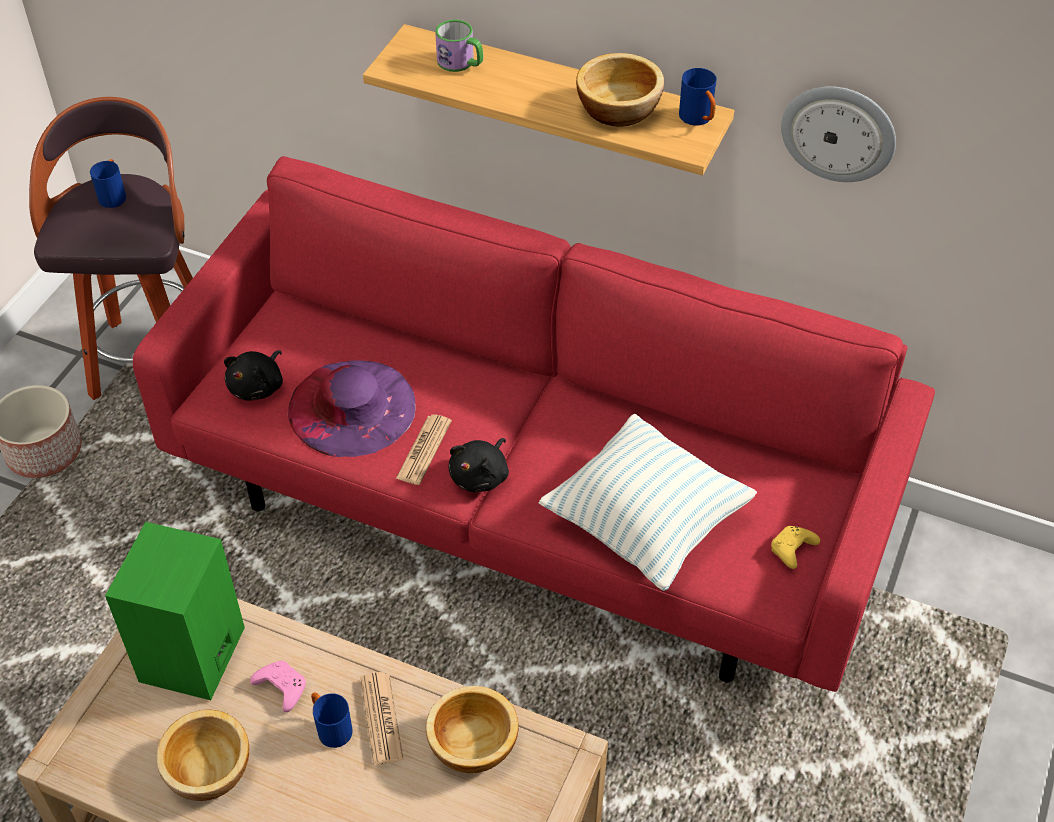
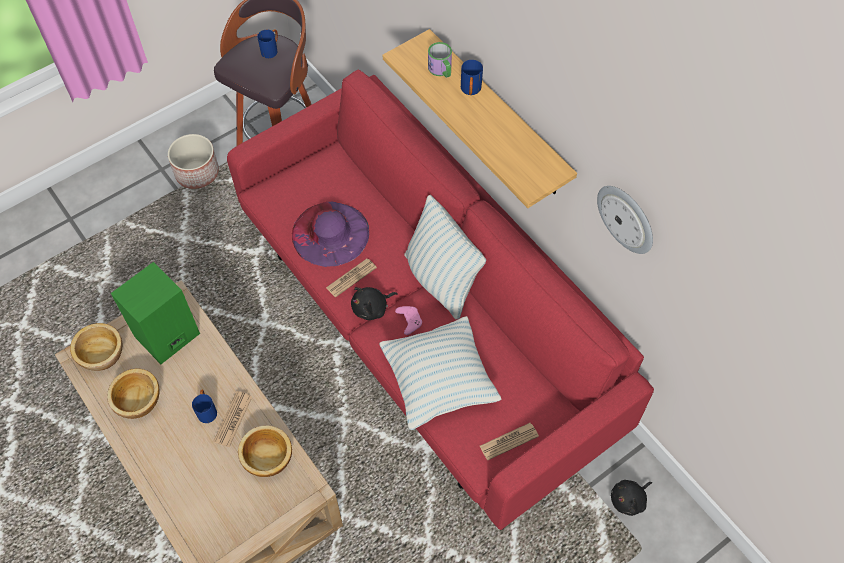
camera: 30 degrees right, 10 degrees up
black plush toy [224,350,283,401] -> black plush toy moved to [611,480,652,516]
pink game controller [250,661,306,712] -> pink game controller moved to [395,306,422,335]
bowl [576,53,664,127] -> bowl moved to [70,323,122,371]
blue mug [679,68,717,125] -> blue mug moved to [461,60,483,95]
yellow game controller [771,526,820,569] -> newspaper [480,423,539,461]
none -> pillow [404,195,486,320]

